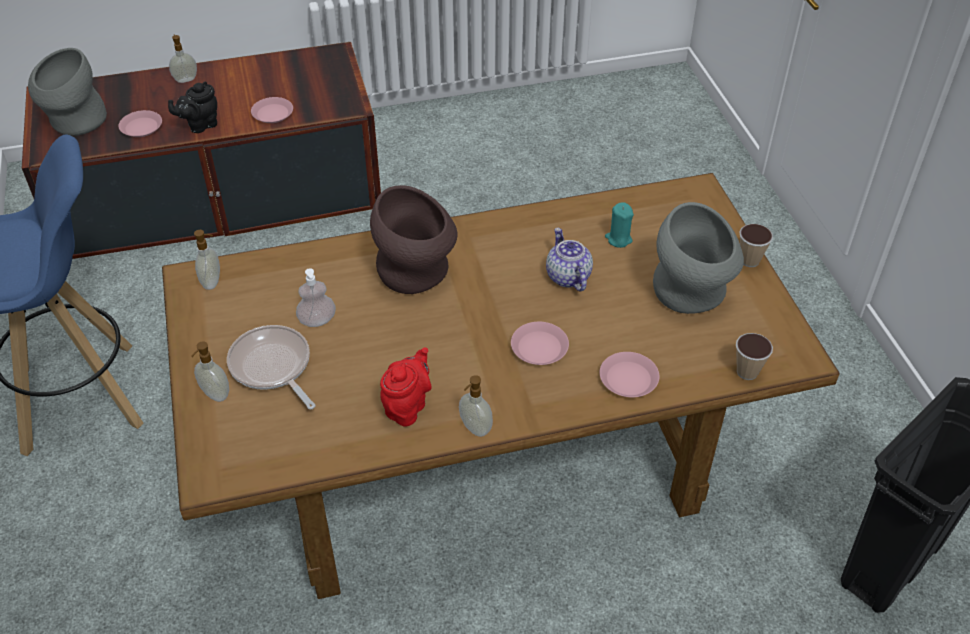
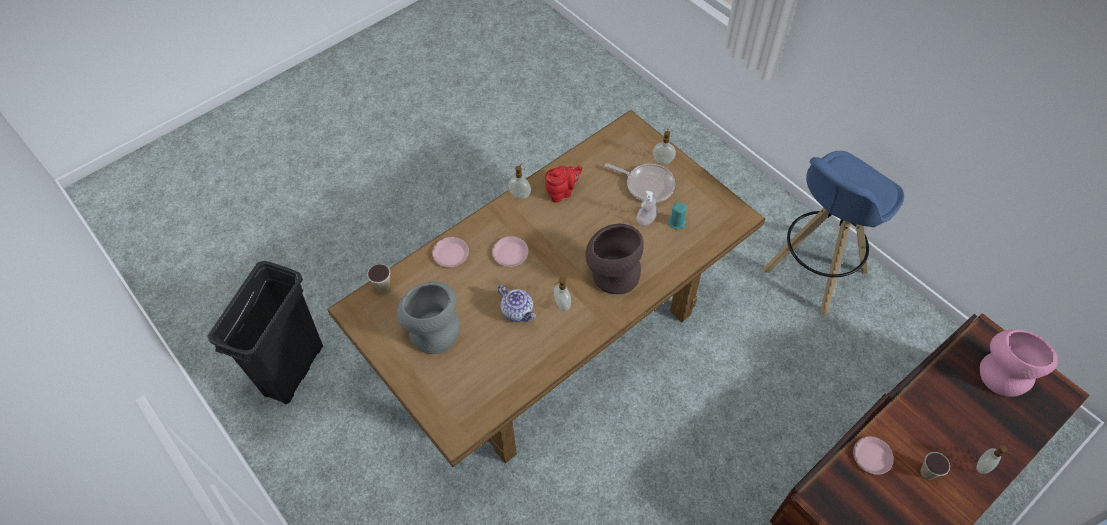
camera: 155 degrees right, 10 degrees up
grey vase [28,48,107,136] -> pink vase [980,329,1058,397]
pink plate [119,110,162,137] -> none
black teapot [168,82,217,133] -> none
soap dispenser [194,230,220,290] -> soap dispenser moved to [554,277,571,311]
red teapot [380,347,432,427] -> red teapot turned 120 degrees counterclockwise [545,165,582,202]
turquoise candle [605,202,634,248] -> turquoise candle moved to [668,202,687,230]
cup [739,224,773,267] -> cup moved to [920,452,950,480]

